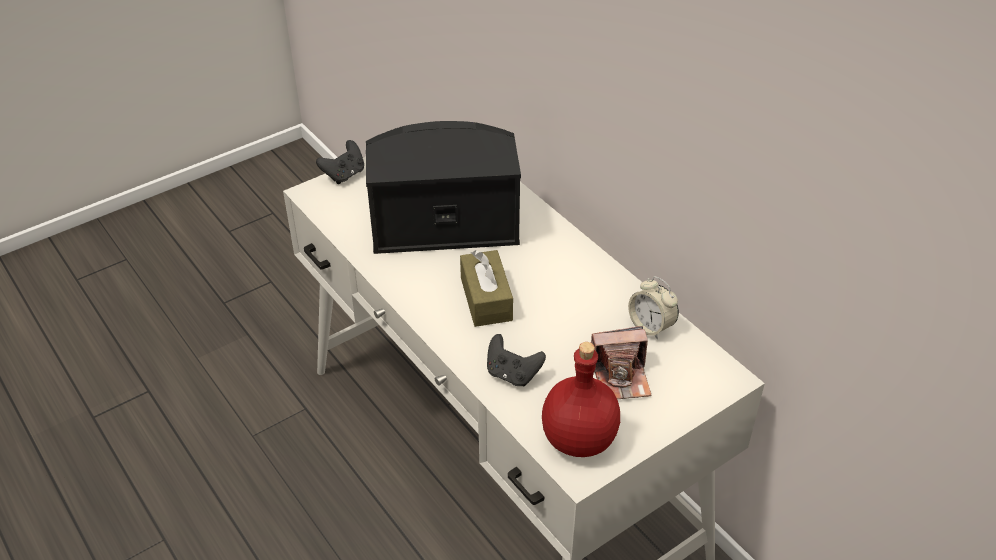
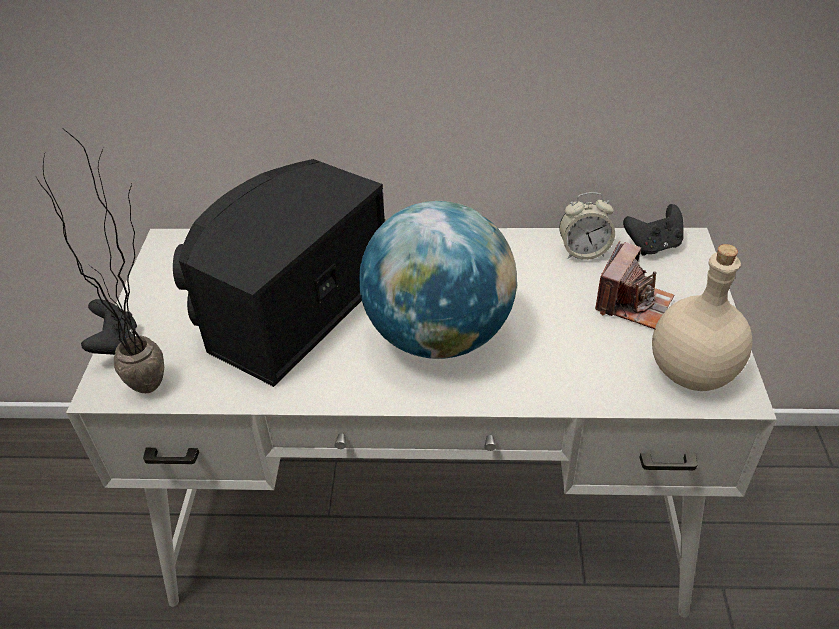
camera: 50 degrees left, 0 degrees up
brown tissue box [460,250,513,327] -> globe [359,201,517,359]
black game controller [487,334,546,386] -> black game controller moved to [623,204,684,255]
red bottle [542,342,620,457] -> beige bottle [652,244,752,391]
none -> potted plant [35,127,164,393]

